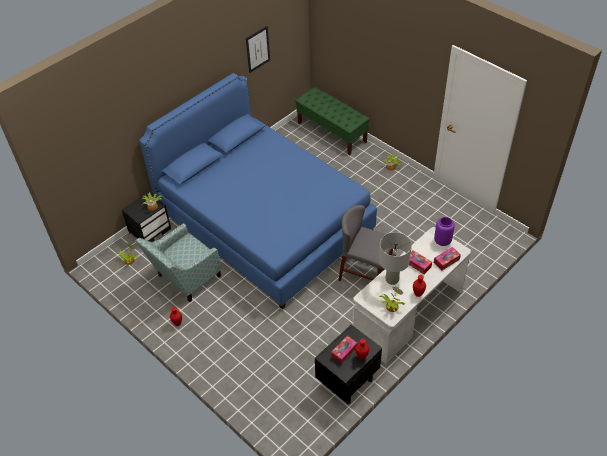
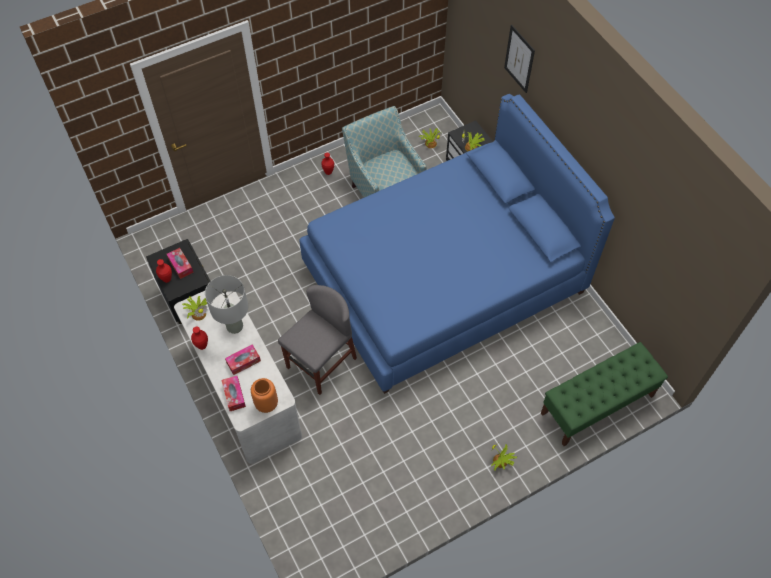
camera: 105 degrees right, 10 degrees up
picture [246,26,270,73] -> picture moved to [504,25,535,93]
purple vase [434,217,455,246] -> orange vase [251,378,278,413]

